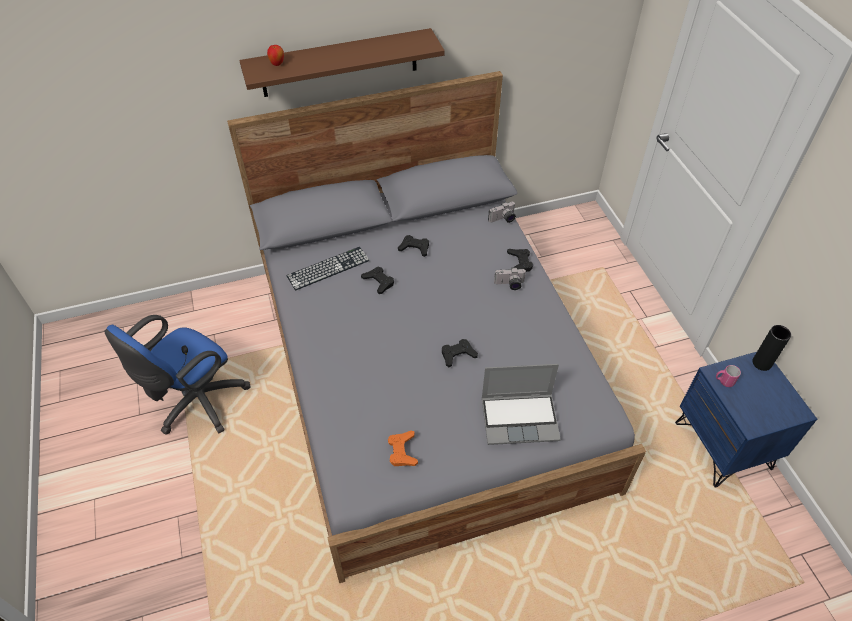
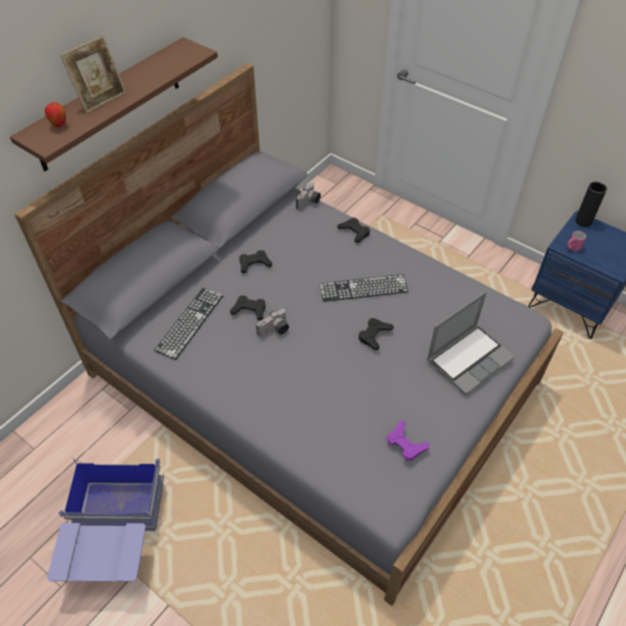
camera: 35 degrees left, 0 degrees up
blue office chair [104,315,251,435] -> blue storage box [47,457,164,582]
orange game controller [388,431,418,466] -> purple game controller [387,420,430,461]
camera [494,267,526,290] -> camera moved to [256,308,289,337]
none -> picture frame [60,36,126,113]
none -> keyboard [319,274,409,302]

